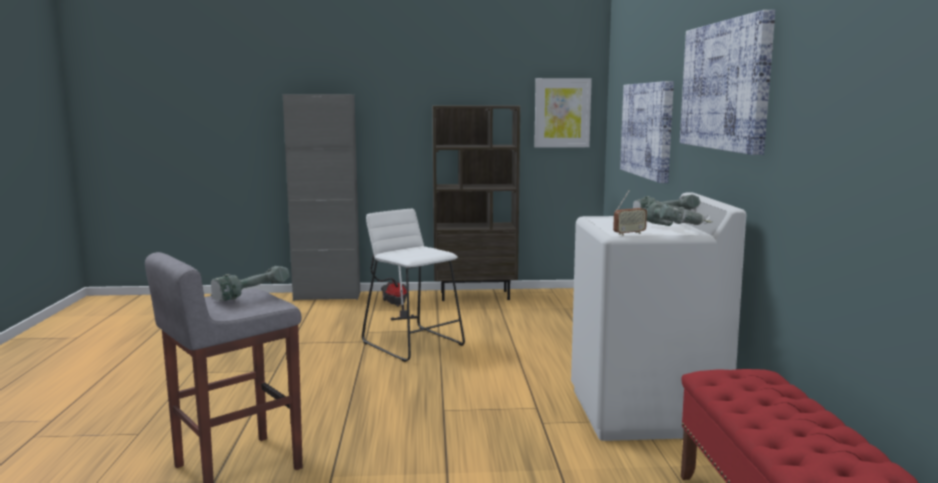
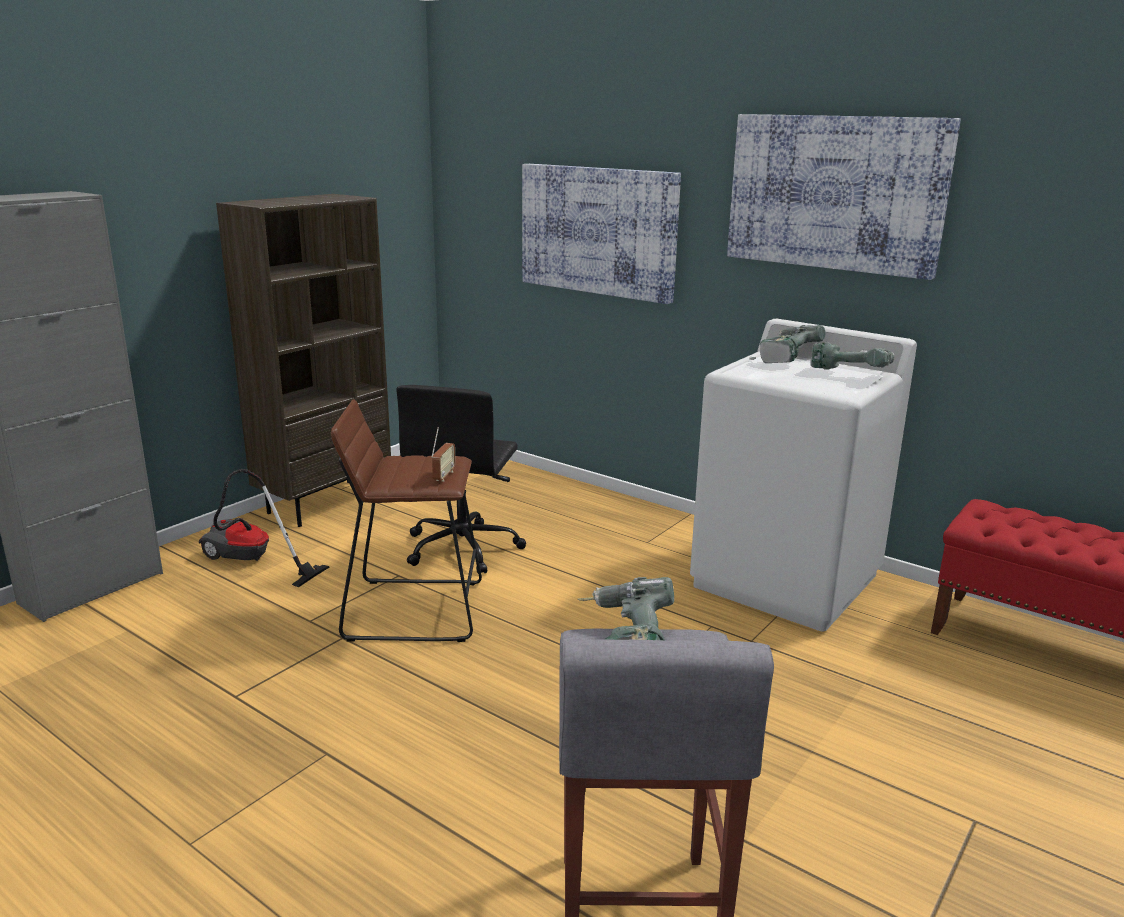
camera: 50 degrees left, 10 degrees up
white stool [362,209,465,362] -> brown stool [331,399,482,642]
picture [534,78,592,148] -> none
radio [613,190,647,236] -> radio moved to [431,427,456,482]
none -> black office chair [396,385,526,573]

